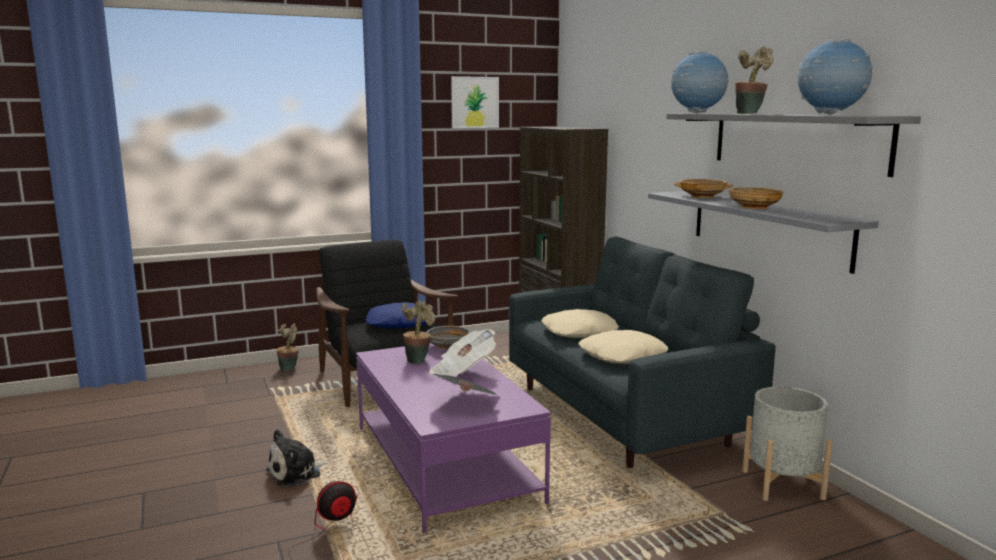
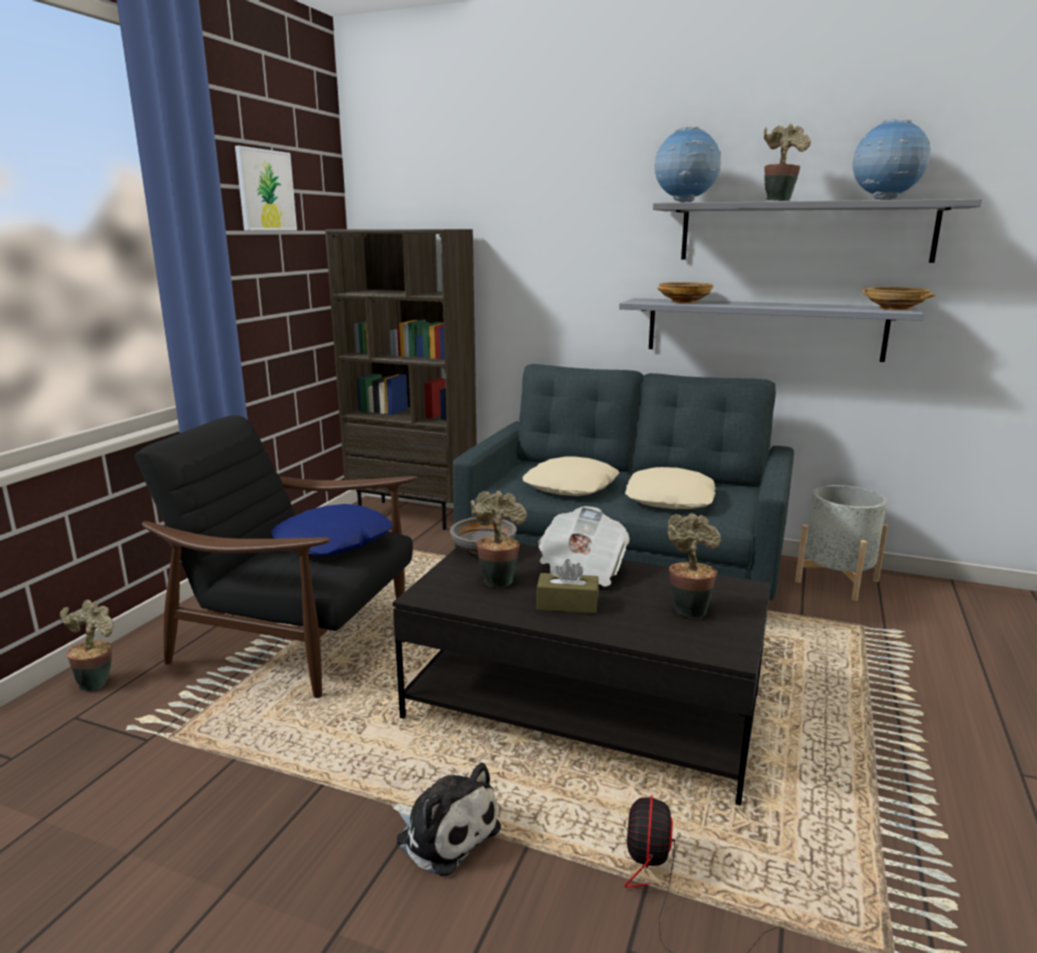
camera: 45 degrees left, 5 degrees up
plush toy [266,429,331,486] -> plush toy turned 60 degrees counterclockwise [392,762,501,877]
purple coffee table [356,343,551,534] -> black coffee table [392,544,771,805]
newspaper [433,374,499,395] -> potted plant [668,513,721,619]
beige bowl [729,188,784,209] -> beige bowl moved to [862,287,936,310]
none -> brown tissue box [536,559,599,614]

